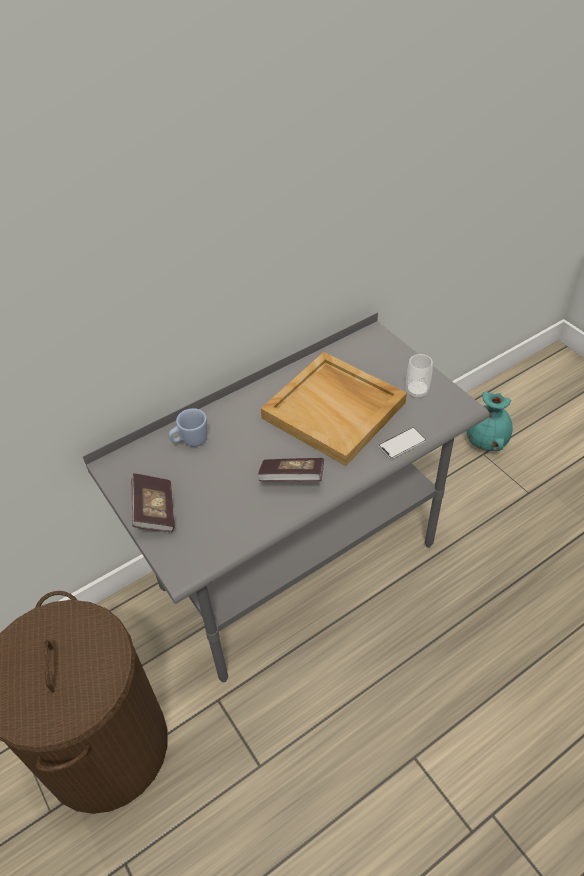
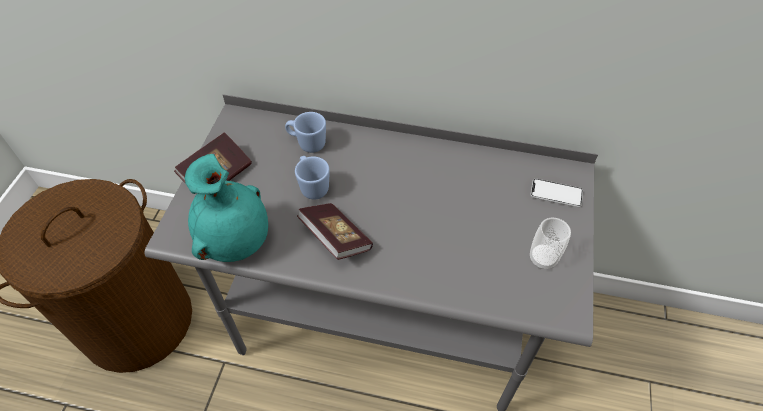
camera: 45 degrees right, 5 degrees up
beige tray [261,352,407,466] -> none
phone [378,427,426,459] -> phone moved to [530,179,583,207]
turquoise vase [466,392,513,451] -> turquoise vase moved to [184,154,268,262]
none -> blue mug [295,156,330,199]

